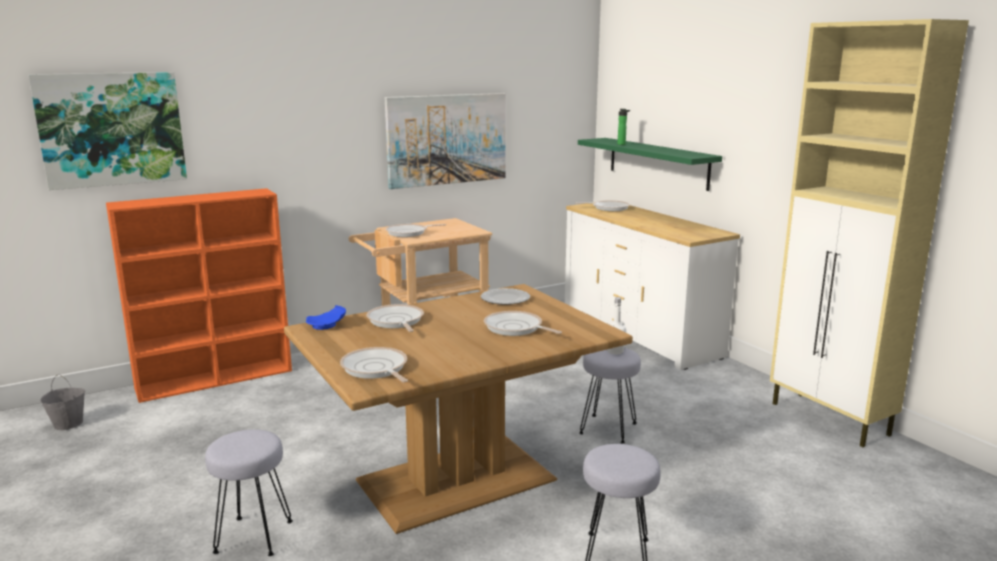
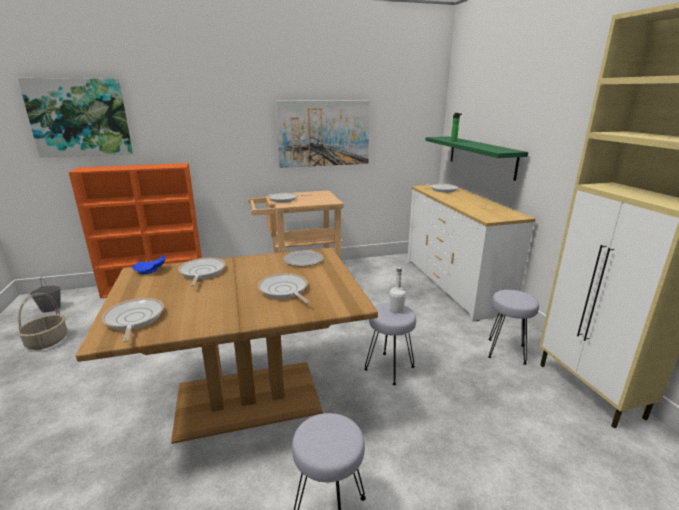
camera: 15 degrees right, 5 degrees up
grey stool [205,429,293,556] -> grey stool moved to [488,290,539,365]
none -> basket [18,293,67,350]

